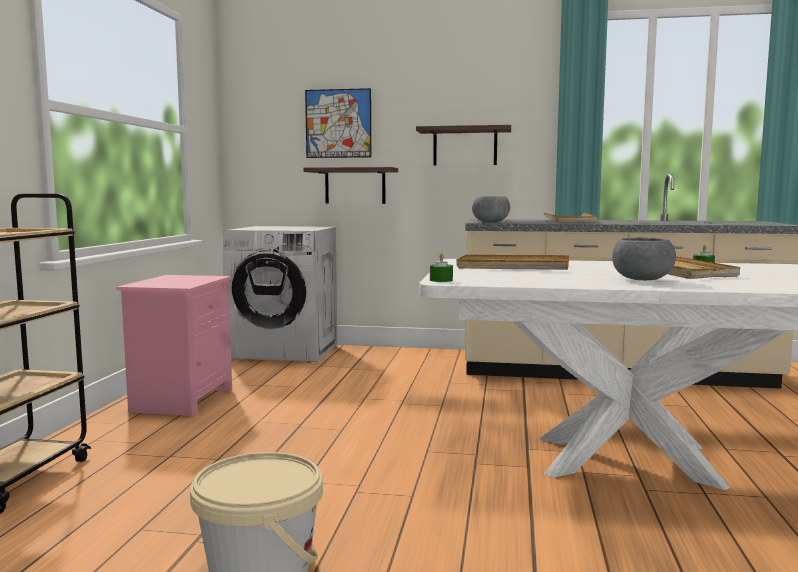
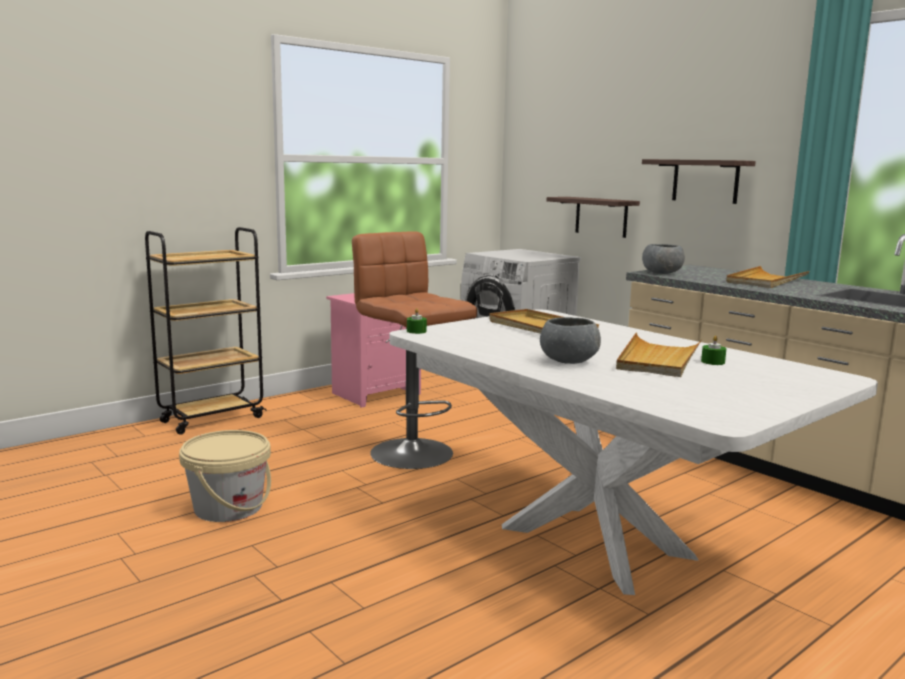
camera: 40 degrees right, 5 degrees up
picture [305,88,371,158] -> none
none -> brown stool [352,231,477,469]

